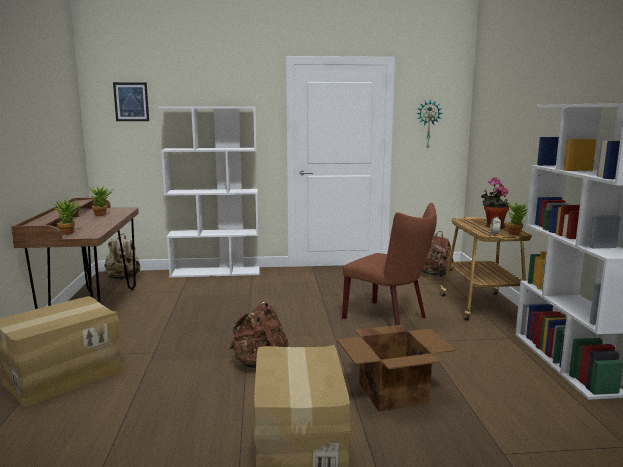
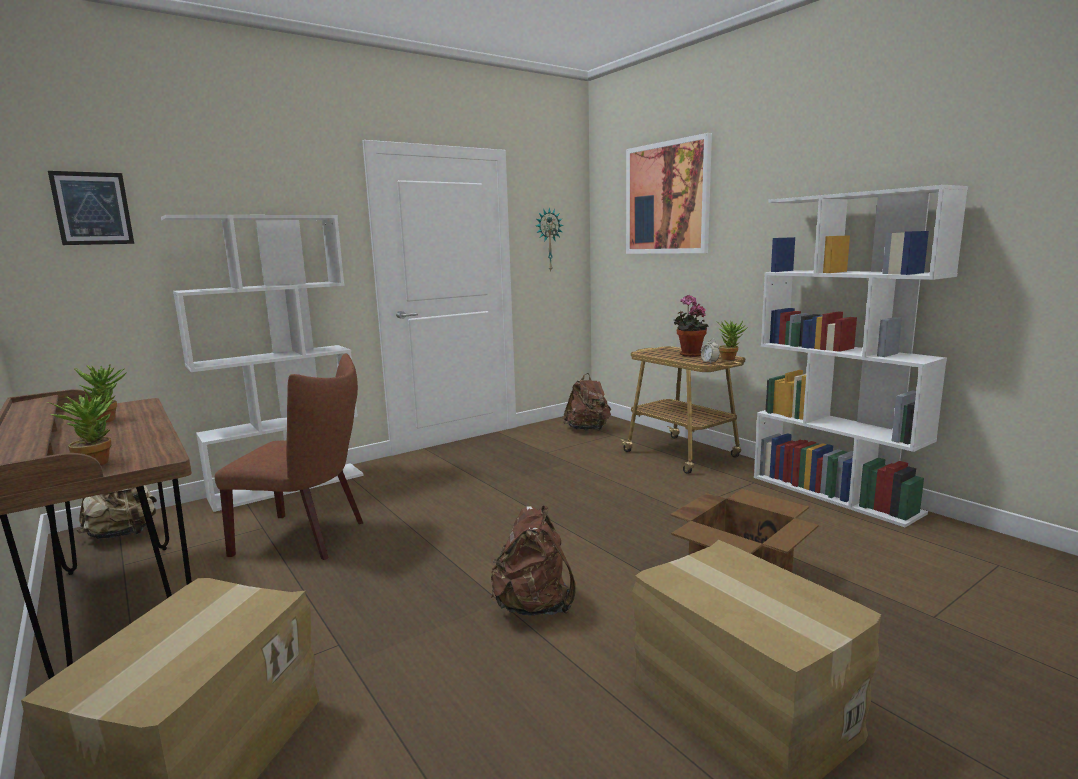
camera: 30 degrees left, 0 degrees up
brown chair [342,203,437,325] -> brown chair moved to [215,354,363,560]
none -> picture [626,133,712,254]

